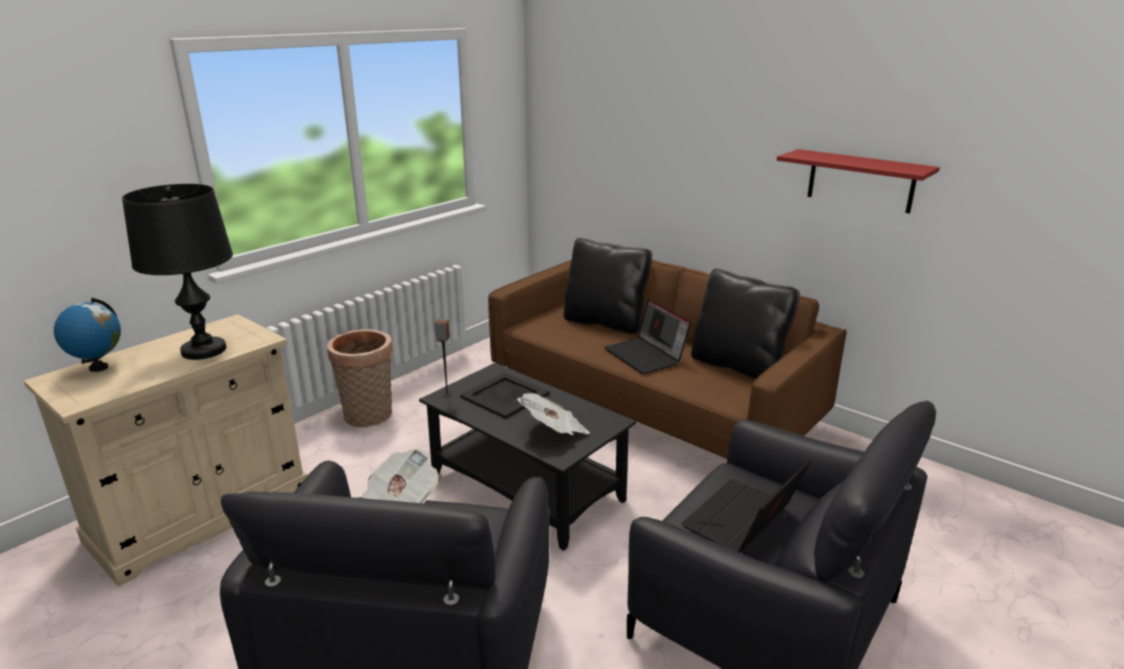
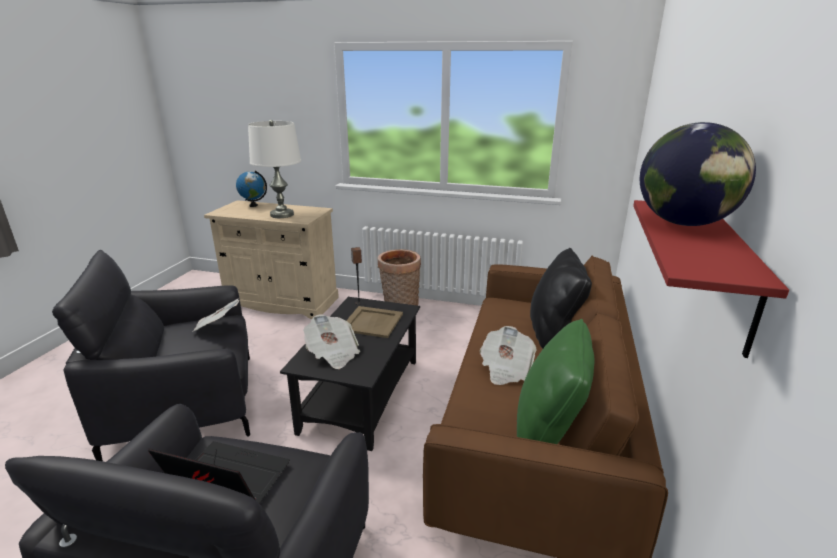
camera: 65 degrees right, 0 degrees up
black table lamp [122,184,233,360] -> white table lamp [248,120,301,218]
black tray [460,373,549,419] -> beige tray [346,306,403,338]
laptop [604,299,691,374] -> newspaper [480,326,537,385]
black pillow [691,269,800,379] -> green pillow [517,319,594,444]
none -> globe [640,122,756,226]

